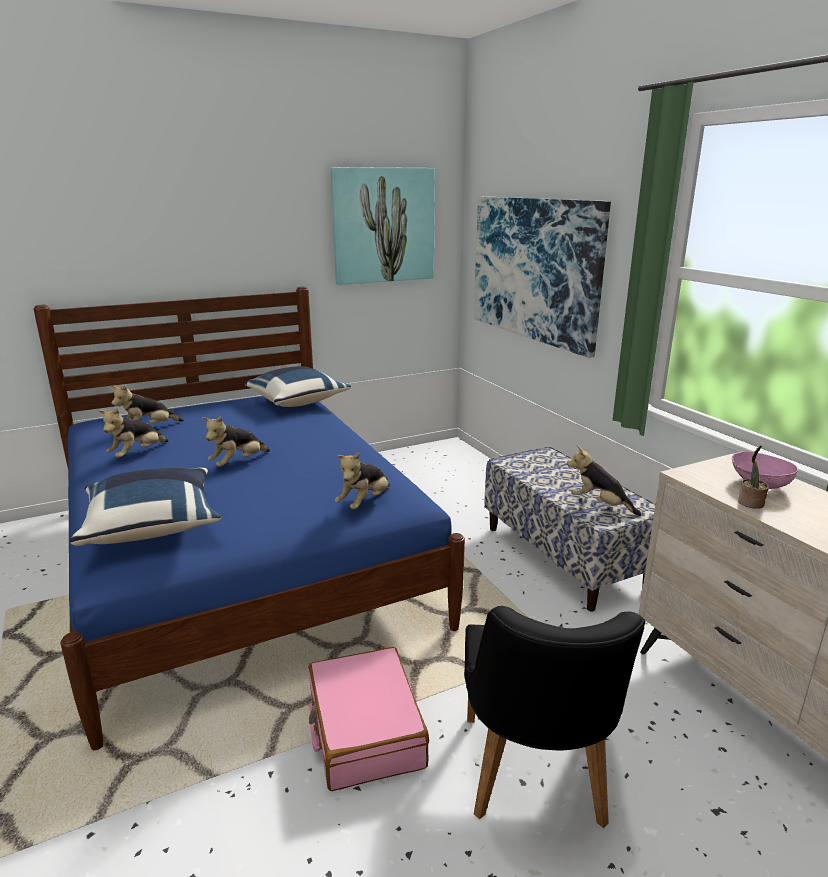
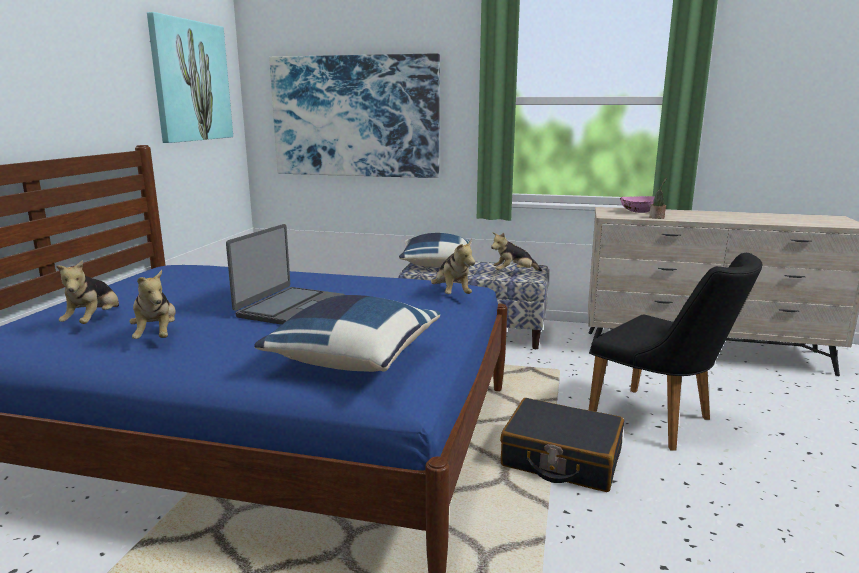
camera: 50 degrees left, 5 degrees down
plush toy [202,416,270,467] -> laptop [226,224,345,325]
blue pillow [244,366,351,407] -> blue pillow moved to [399,233,472,267]
pink suitcase [308,647,429,791] -> black suitcase [500,398,624,492]

